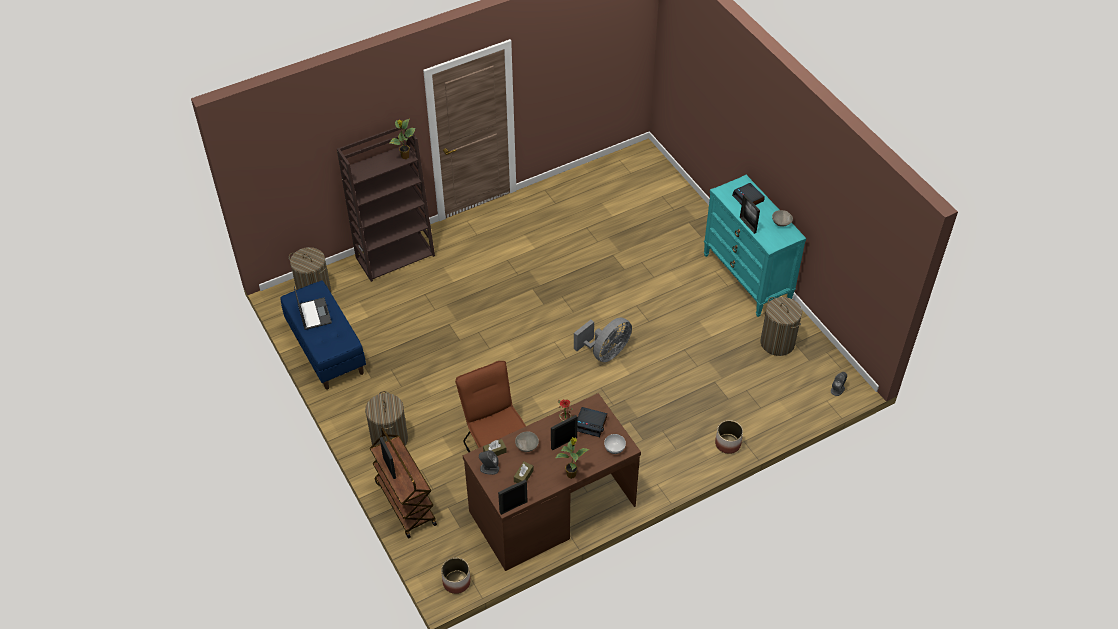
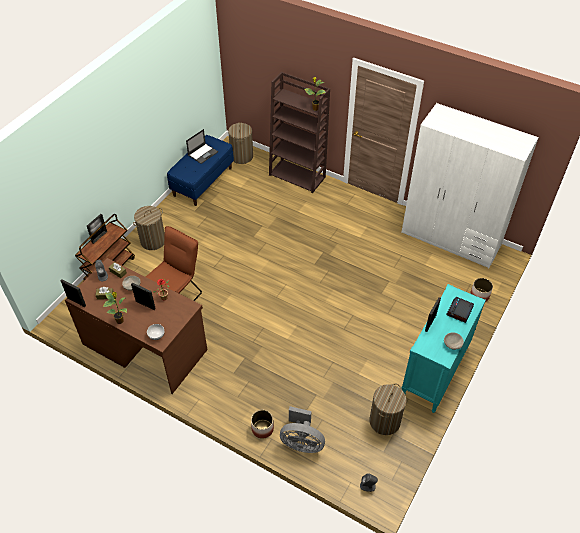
camera: 60 degrees right, 0 degrees up
planter [441,558,471,594] -> planter moved to [470,278,493,302]
grey fan [574,317,632,362] -> grey fan moved to [280,406,325,453]
alarm clock [577,407,607,437] -> none
none -> white wardrobe [401,103,539,269]

